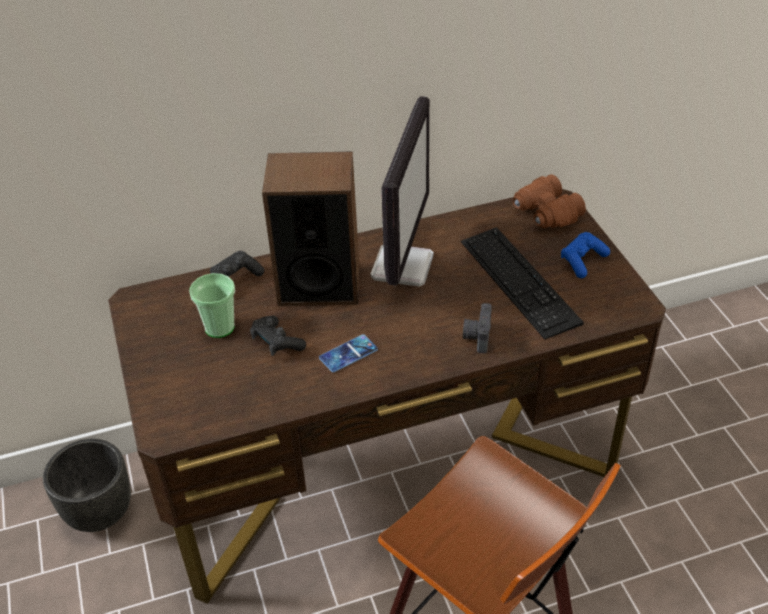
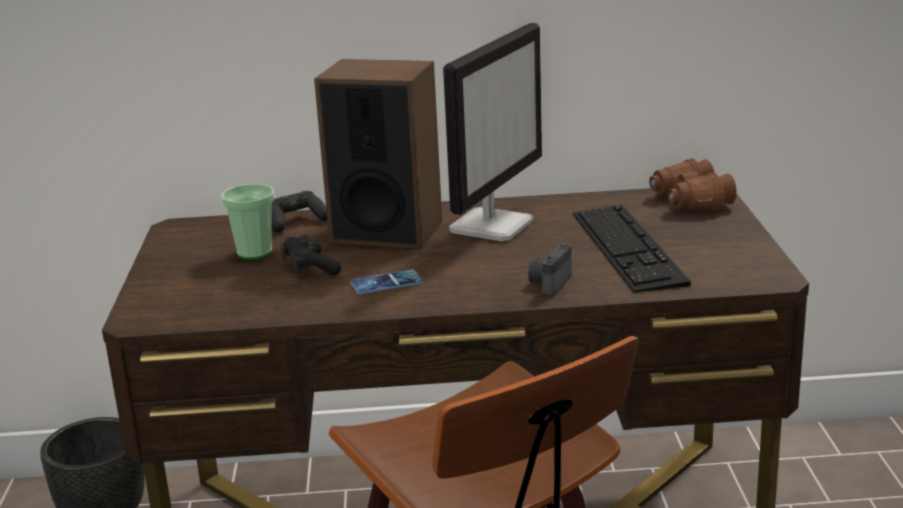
camera: 15 degrees right, 20 degrees down
blue game controller [561,232,610,278] -> none

